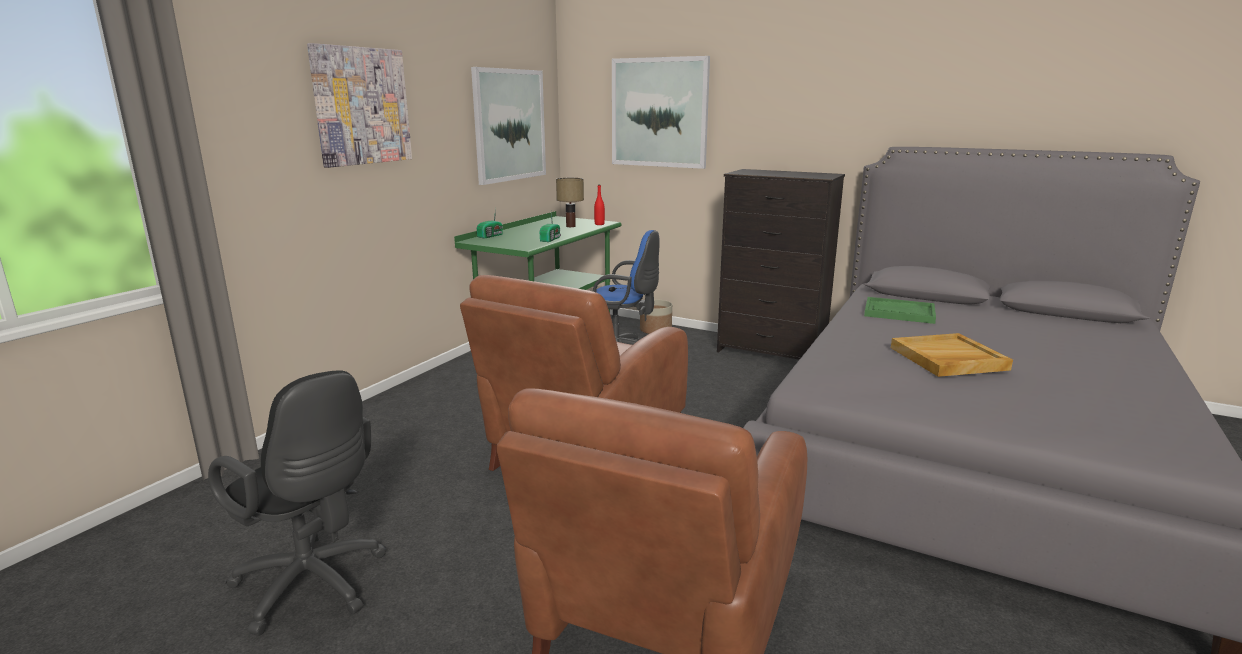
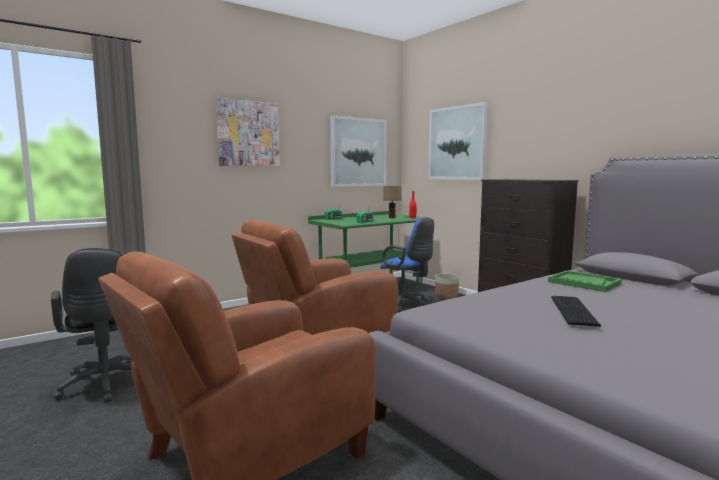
camera: 25 degrees right, 10 degrees down
beige tray [891,333,1013,377] -> keyboard [551,296,601,327]

